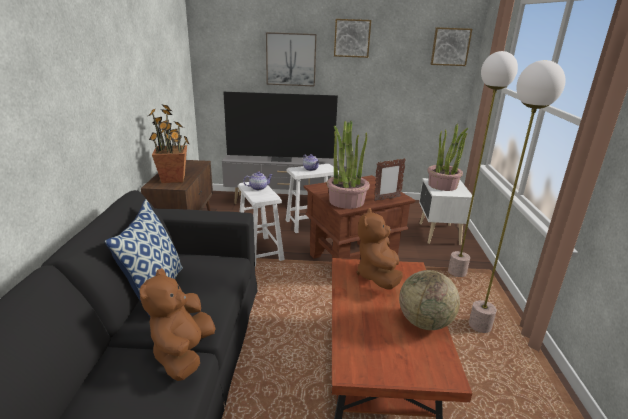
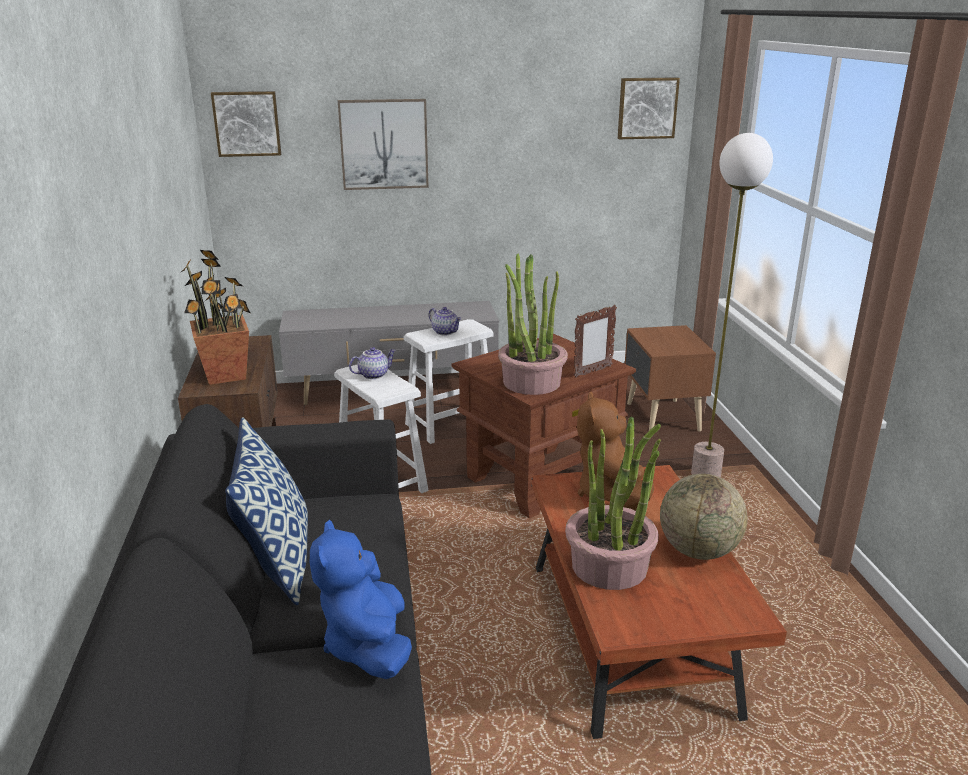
camera: 10 degrees left, 0 degrees up
brown plush toy [140,268,216,381] -> blue plush toy [310,520,412,679]
television [223,92,338,162] -> none
picture [334,19,371,58] -> picture moved to [211,91,281,157]
white nightstand [419,178,474,245] -> brown nightstand [625,325,716,432]
potted plant [427,124,468,191] -> potted plant moved to [565,416,661,590]
floor lamp [469,60,566,333] -> none

